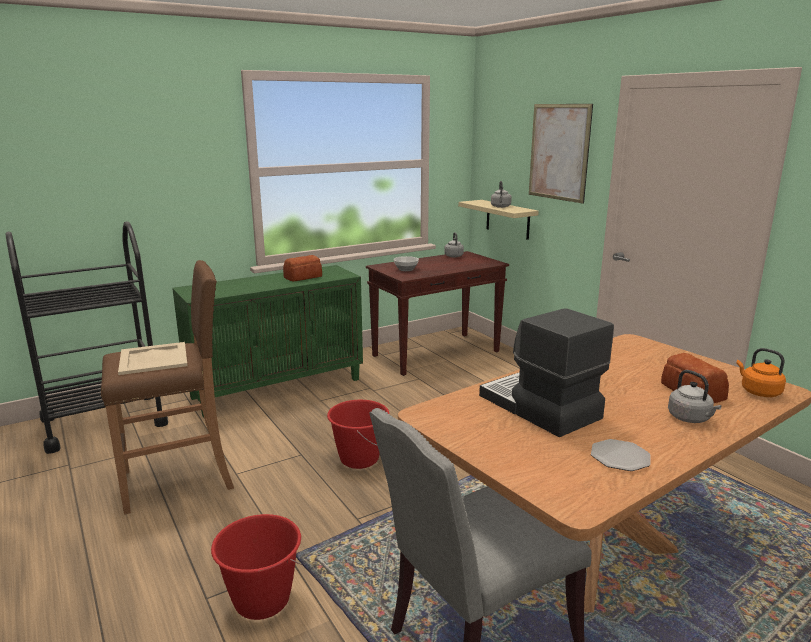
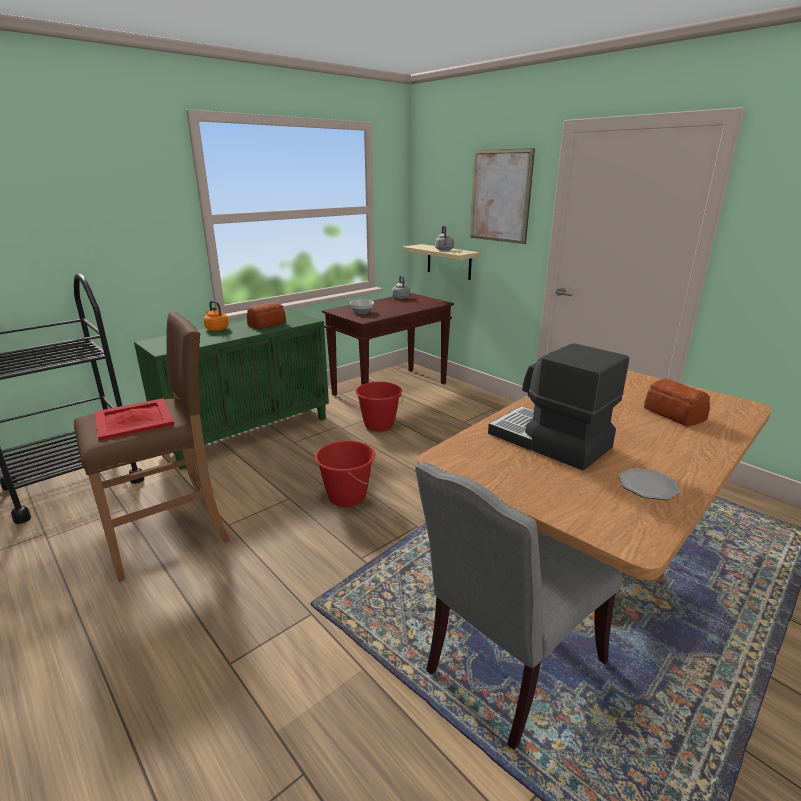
camera: 10 degrees left, 5 degrees up
beige tray [118,342,188,375] -> red tray [95,398,174,441]
red bucket [211,514,302,620] -> red bucket moved to [355,382,403,432]
grey kettle [668,370,722,423] -> none
orange kettle [736,348,786,397] -> orange kettle moved to [204,301,229,331]

